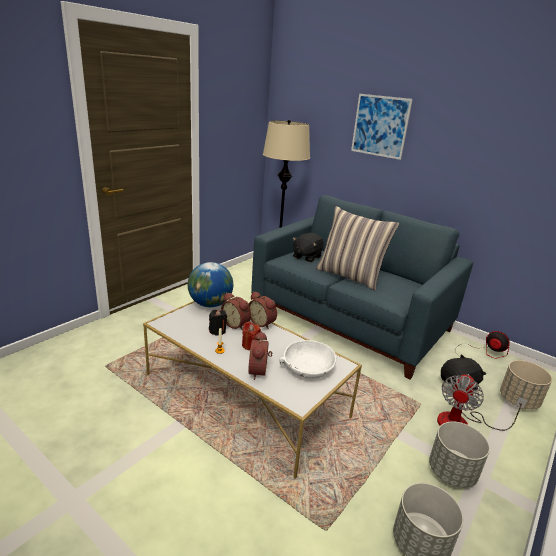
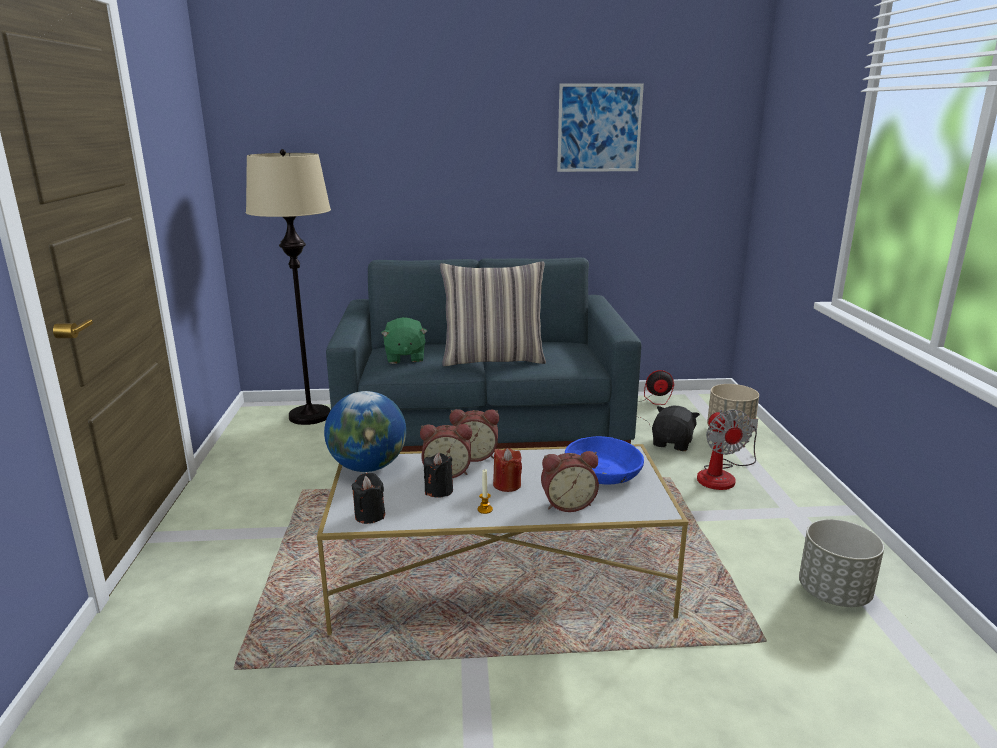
camera: 40 degrees left, 5 degrees down
alarm clock [248,331,272,380] -> alarm clock turned 60 degrees counterclockwise [541,451,599,512]
white bowl [279,340,337,379] -> blue bowl [565,436,644,484]
black plush toy [293,233,324,262] -> green plush toy [381,317,427,364]
picture [351,94,413,160] -> picture moved to [557,83,644,172]
grey planter [429,422,490,488] -> none
none -> black candle [351,473,385,524]

